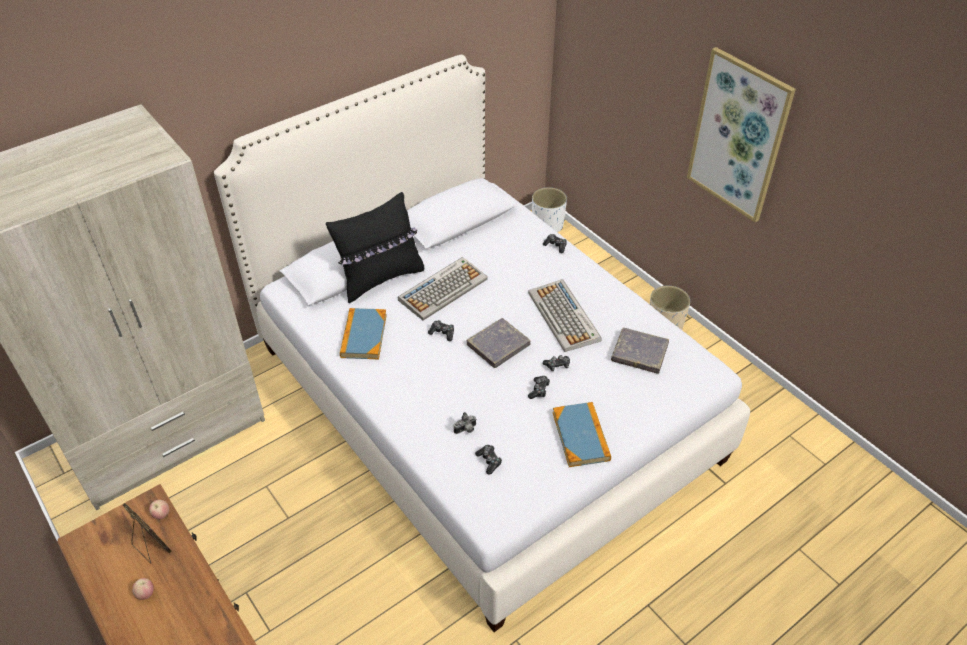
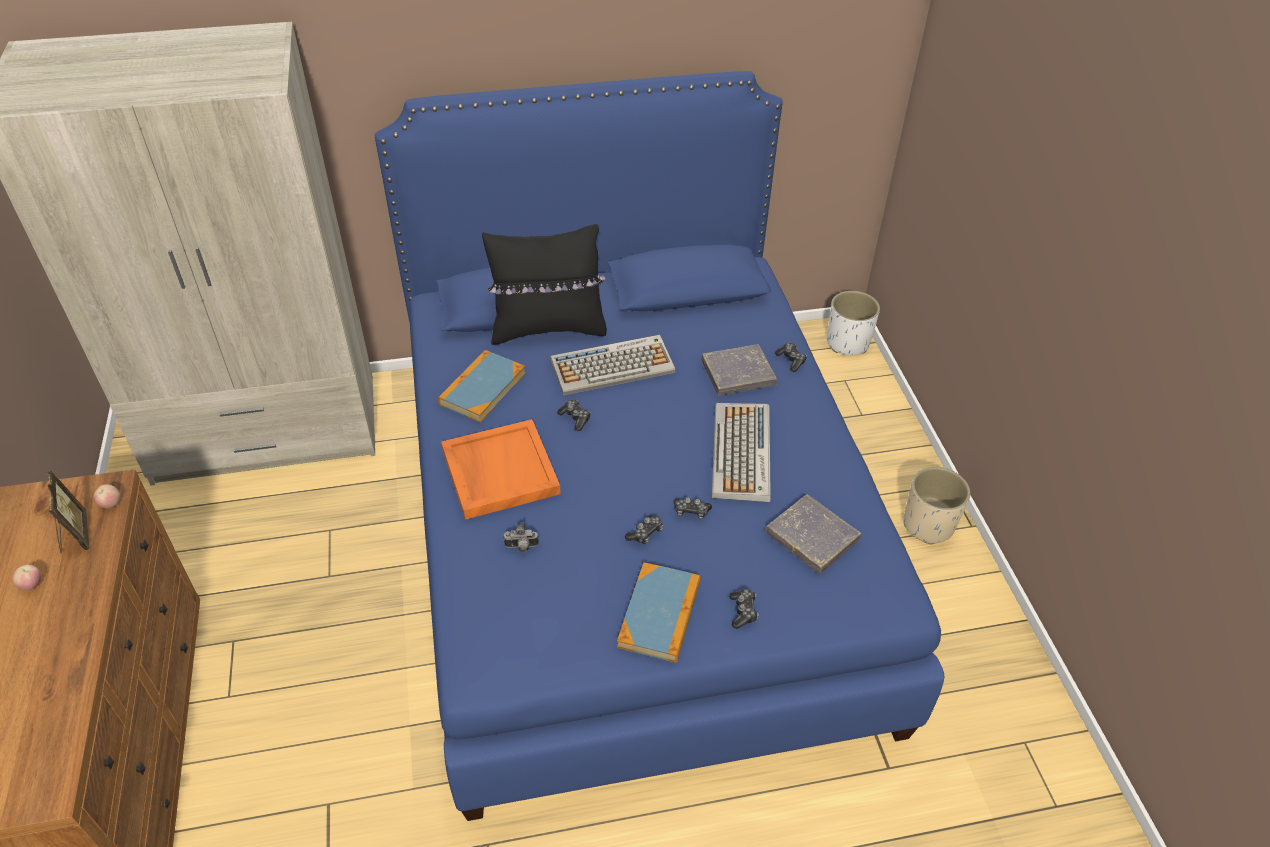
camera: 25 degrees right, 0 degrees up
white bed [214,55,750,632] -> blue bed [375,71,944,821]
grey book [467,318,531,368] -> grey book moved to [701,344,777,395]
game controller [475,445,502,474] -> game controller moved to [729,589,759,629]
picture [687,47,796,222] -> none
none -> orange tray [441,419,561,520]

